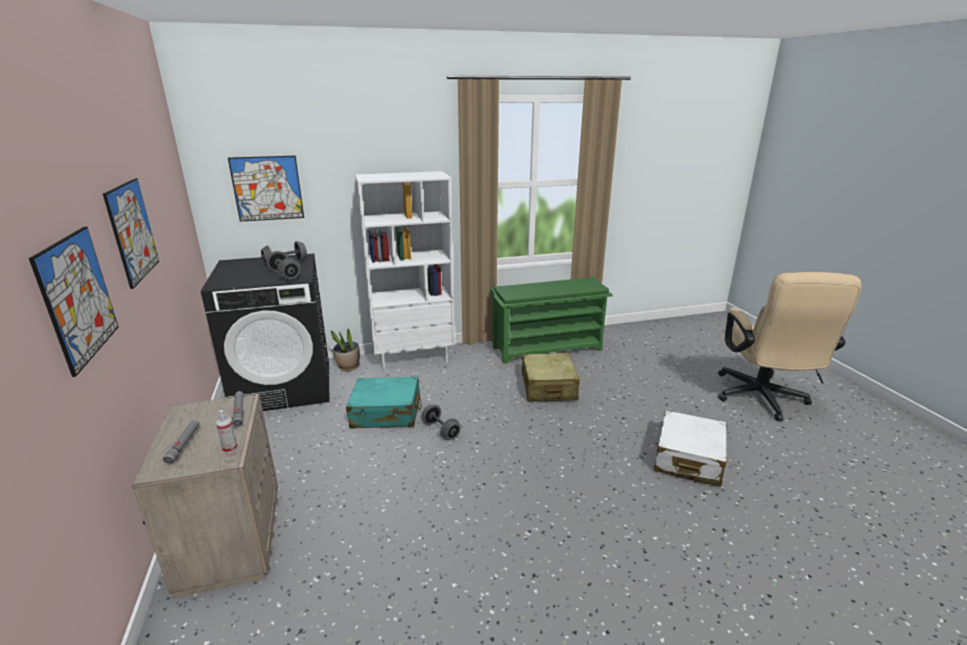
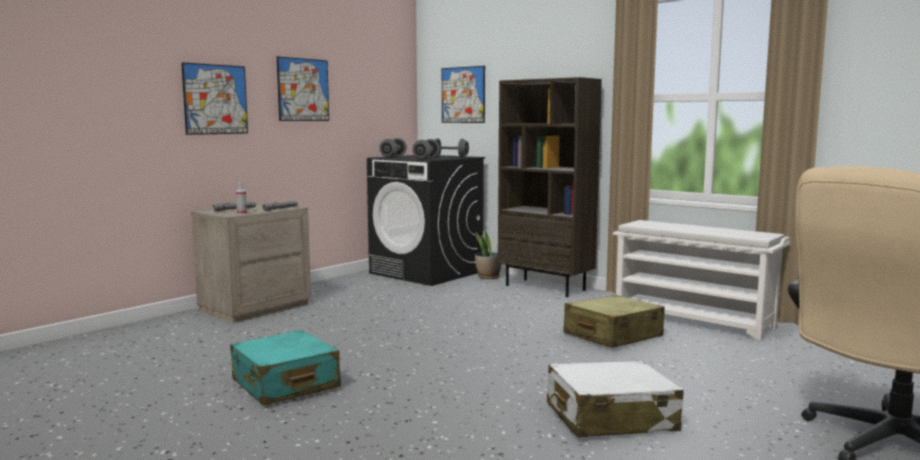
camera: 55 degrees right, 15 degrees down
turquoise suitcase [346,376,422,429] -> turquoise suitcase moved to [230,330,341,406]
white bookcase [355,171,455,371] -> brown bookcase [498,77,602,297]
grey dumbbell [422,405,461,440] -> grey dumbbell moved to [379,138,407,158]
green shoe rack [490,277,613,364] -> white shoe rack [613,220,790,341]

